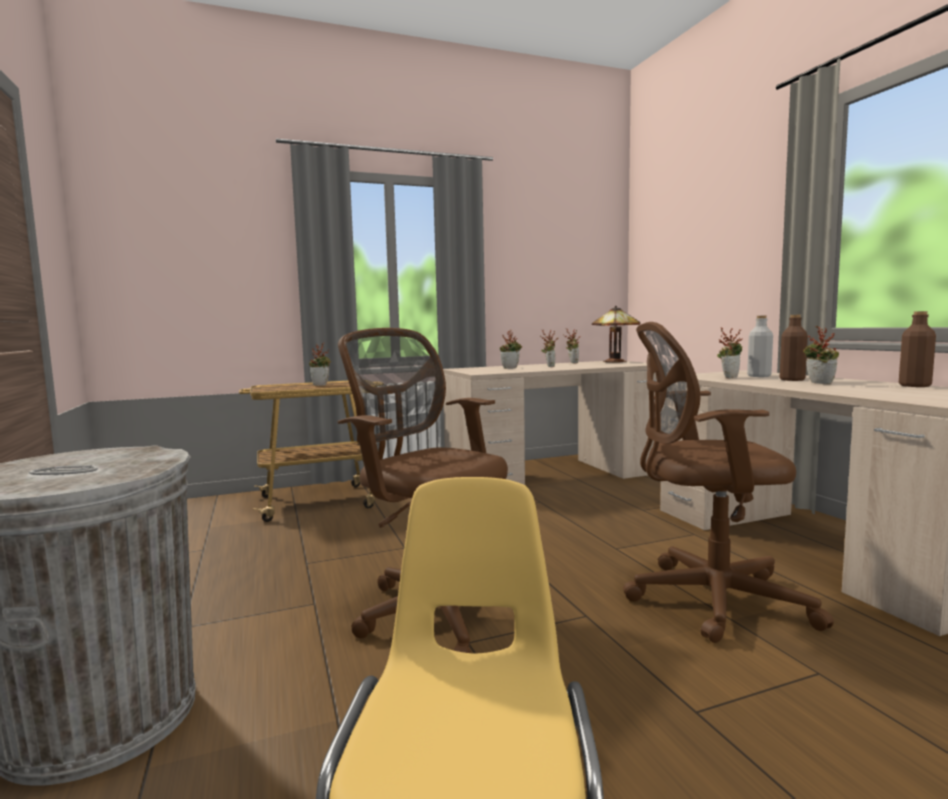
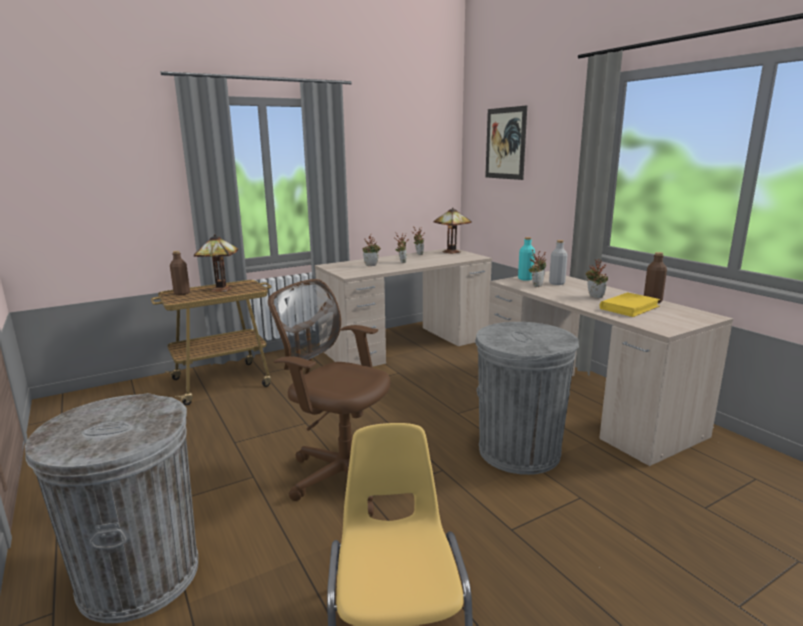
camera: 10 degrees left, 10 degrees up
potted plant [309,343,331,386] -> table lamp [194,234,238,292]
brown office chair [623,322,834,643] -> grey trash can [475,322,579,475]
brown bottle [780,314,808,381] -> brown bottle moved to [170,251,190,295]
none -> picture [485,105,527,180]
none -> turquoise bottle [518,237,535,281]
none -> yellow book [600,292,660,317]

